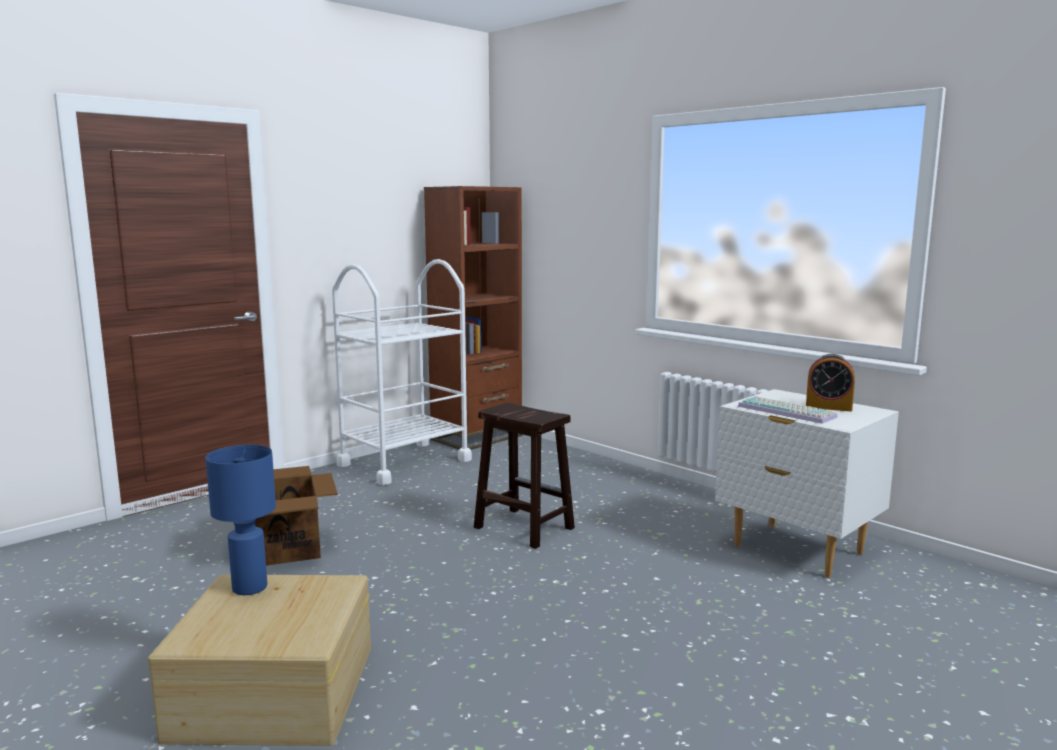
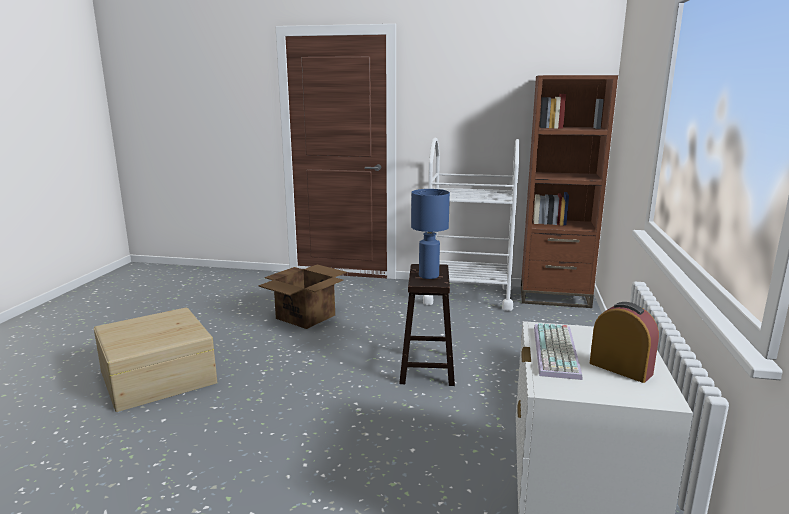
camera: 55 degrees right, 5 degrees up
blue table lamp [205,445,276,595] -> blue table lamp moved to [411,189,450,279]
alarm clock [806,354,855,411] -> alarm clock turned 150 degrees clockwise [590,302,659,383]

